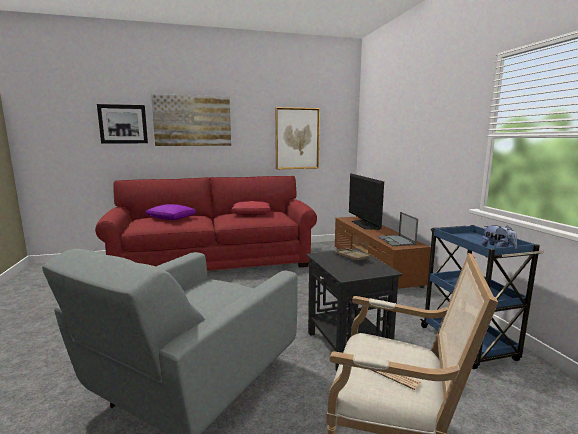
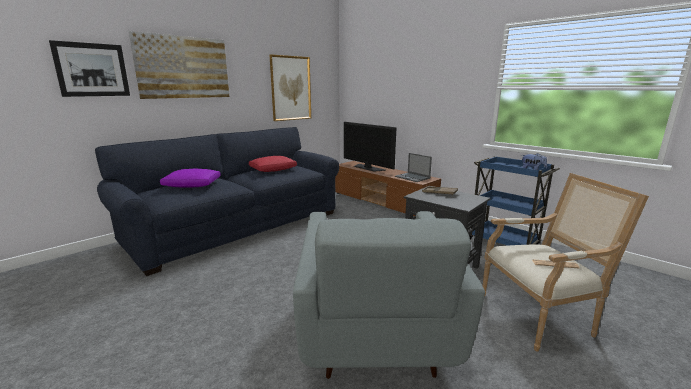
camera: 30 degrees left, 5 degrees up
red sofa [95,176,317,271] -> blue sofa [95,127,339,276]

